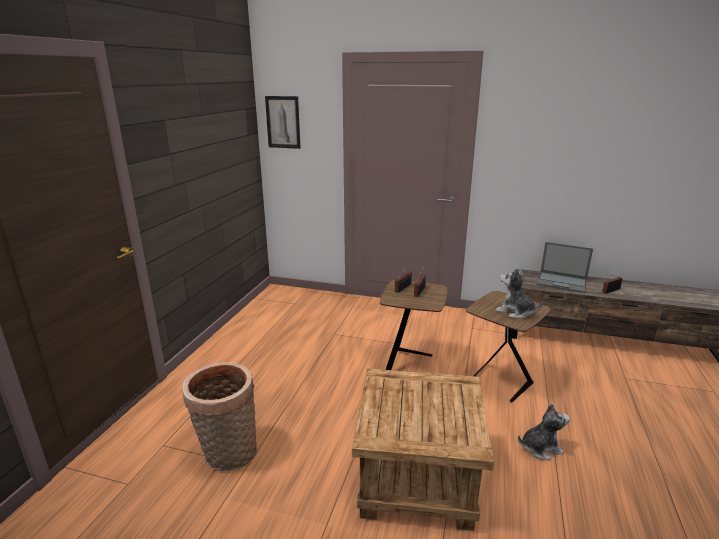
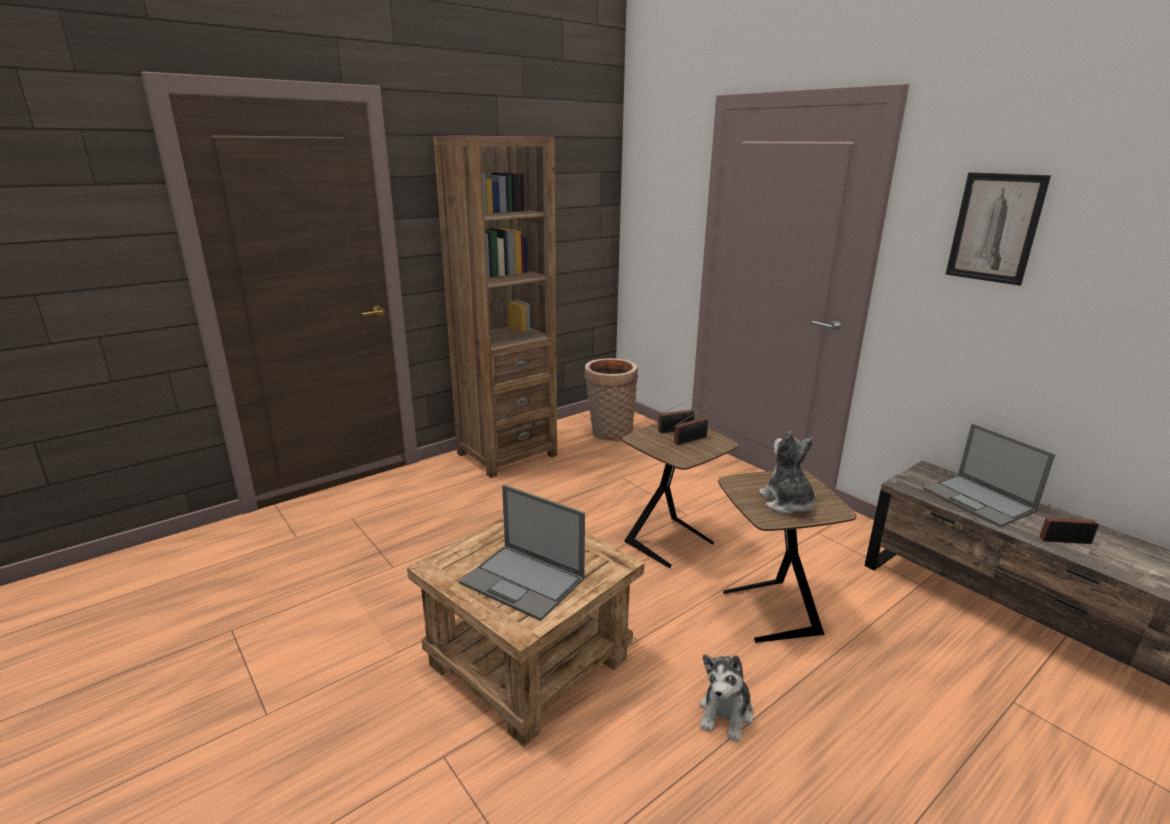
camera: 35 degrees right, 0 degrees up
basket [182,362,257,471] -> basket moved to [584,358,638,442]
picture [265,96,301,149] -> picture moved to [945,172,1051,286]
plush toy [518,403,570,460] -> plush toy turned 90 degrees clockwise [700,654,753,742]
none -> brown bookcase [433,136,557,478]
none -> laptop [459,484,585,621]

